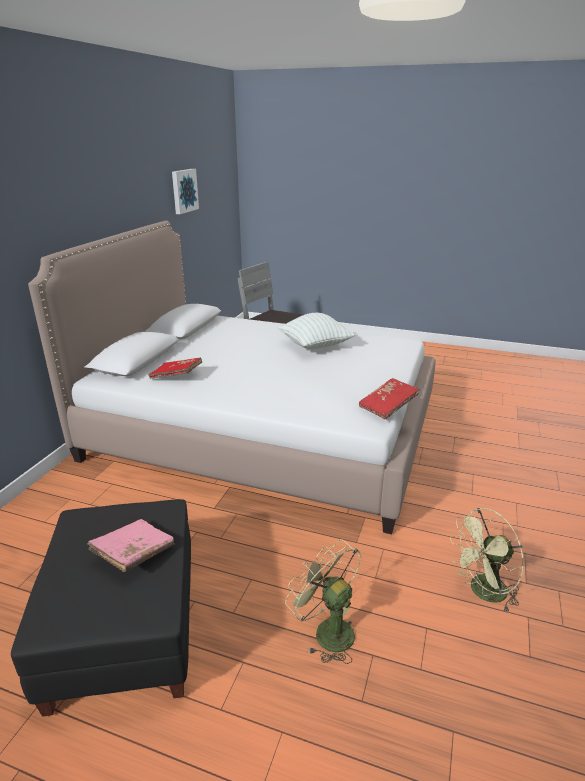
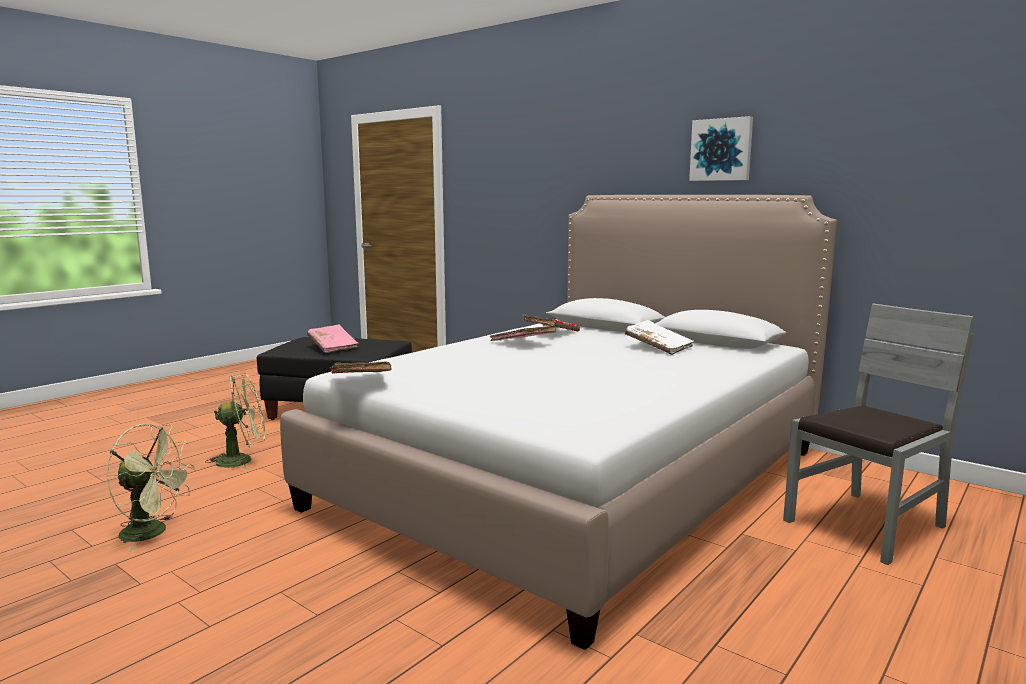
camera: 110 degrees right, 15 degrees down
picture [172,169,199,214] -> picture moved to [689,116,753,181]
pillow [278,313,355,349] -> none
green fan [450,508,524,612] -> green fan turned 105 degrees clockwise [107,424,195,552]
none -> pink book [490,325,556,341]
none -> white book [625,320,694,355]

